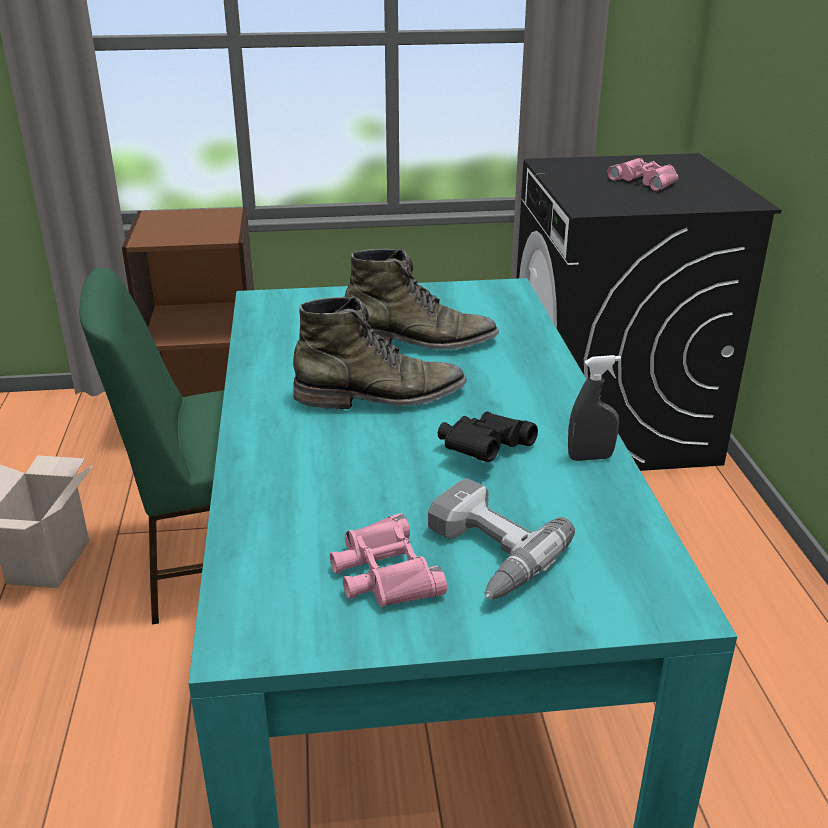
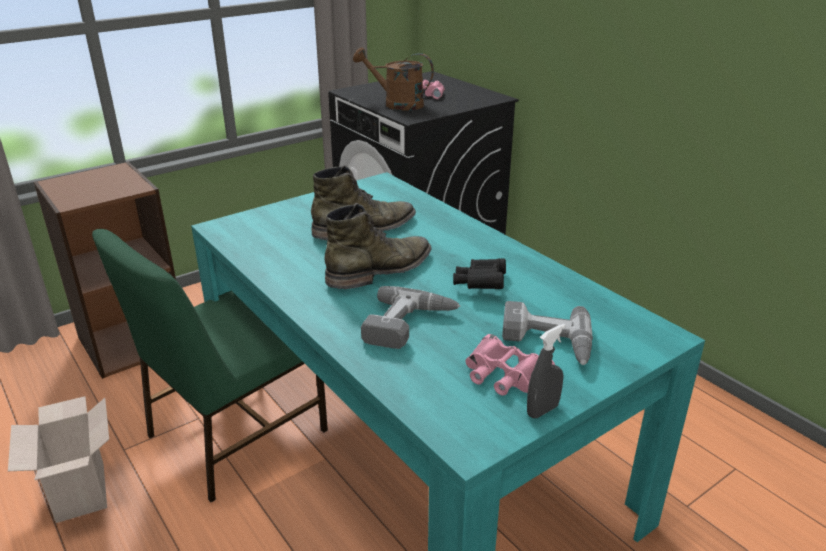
camera: 30 degrees left, 0 degrees up
grey spray bottle [568,355,621,461] -> grey spray bottle moved to [527,324,566,418]
none -> brown watering can [353,47,434,111]
none -> power drill [361,286,460,349]

